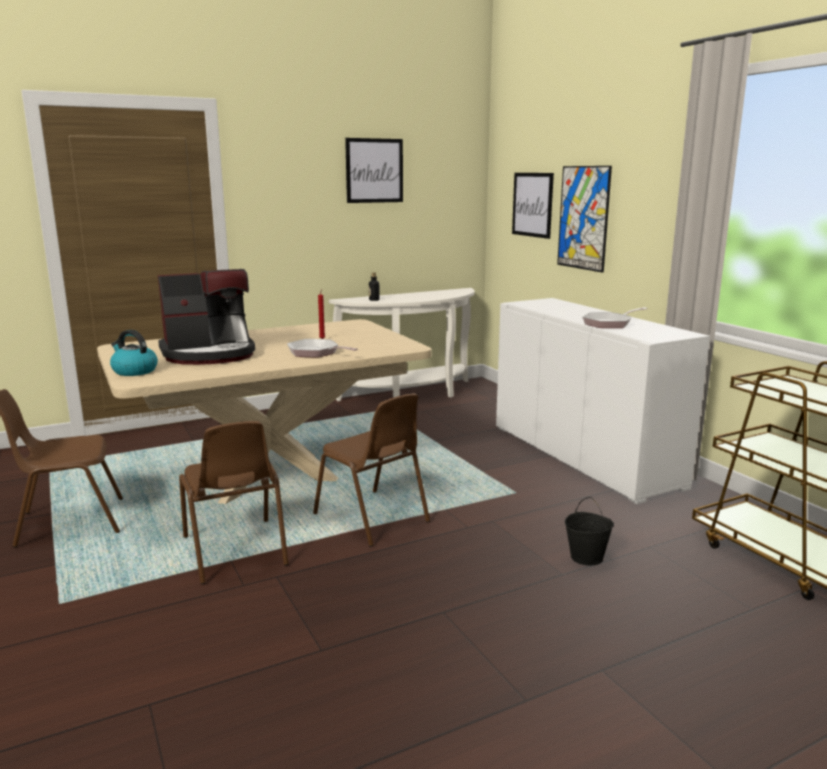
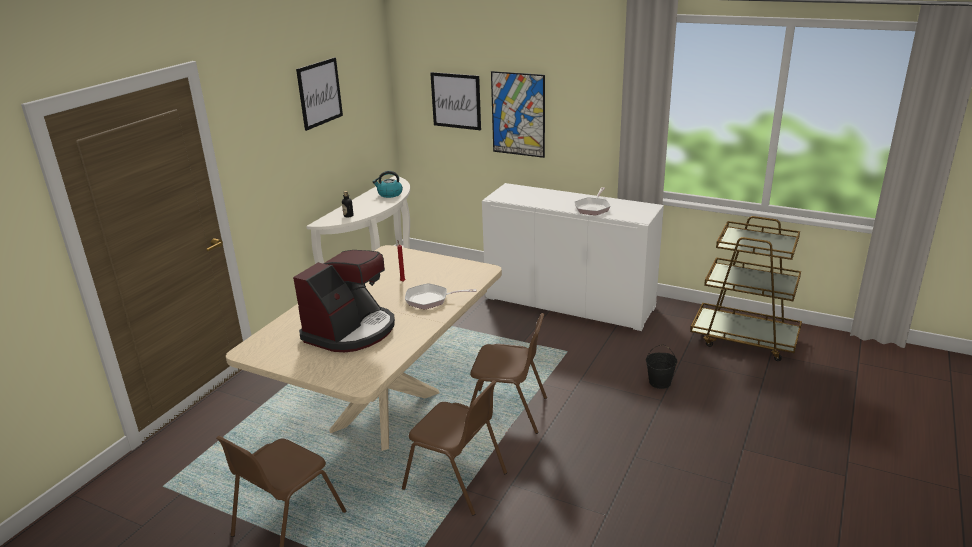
camera: 35 degrees left, 10 degrees up
kettle [110,330,158,376] -> kettle moved to [373,171,403,198]

